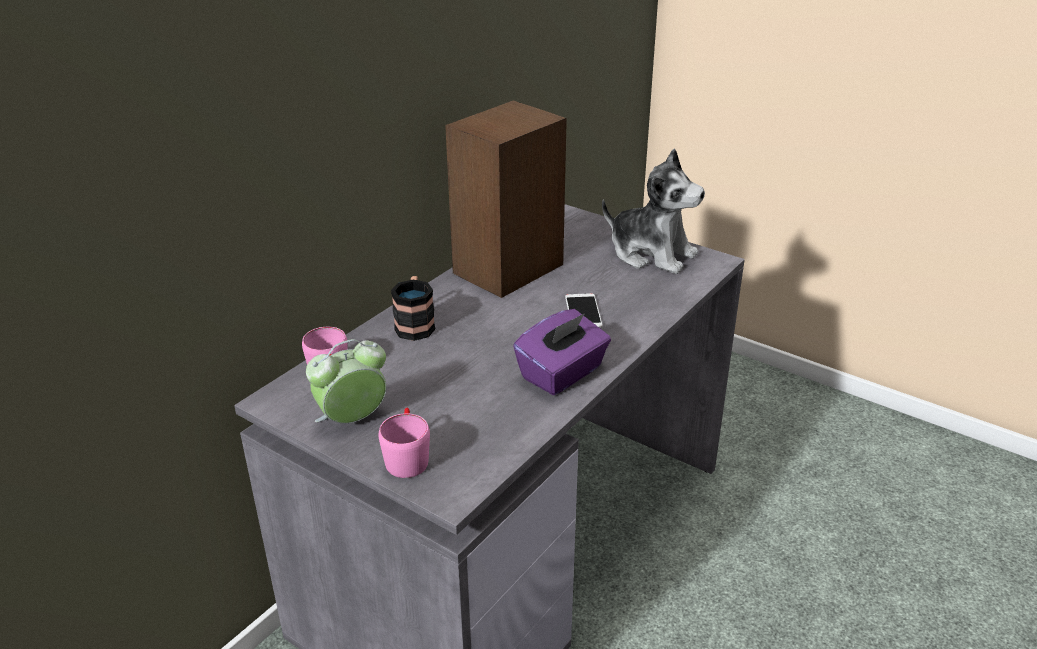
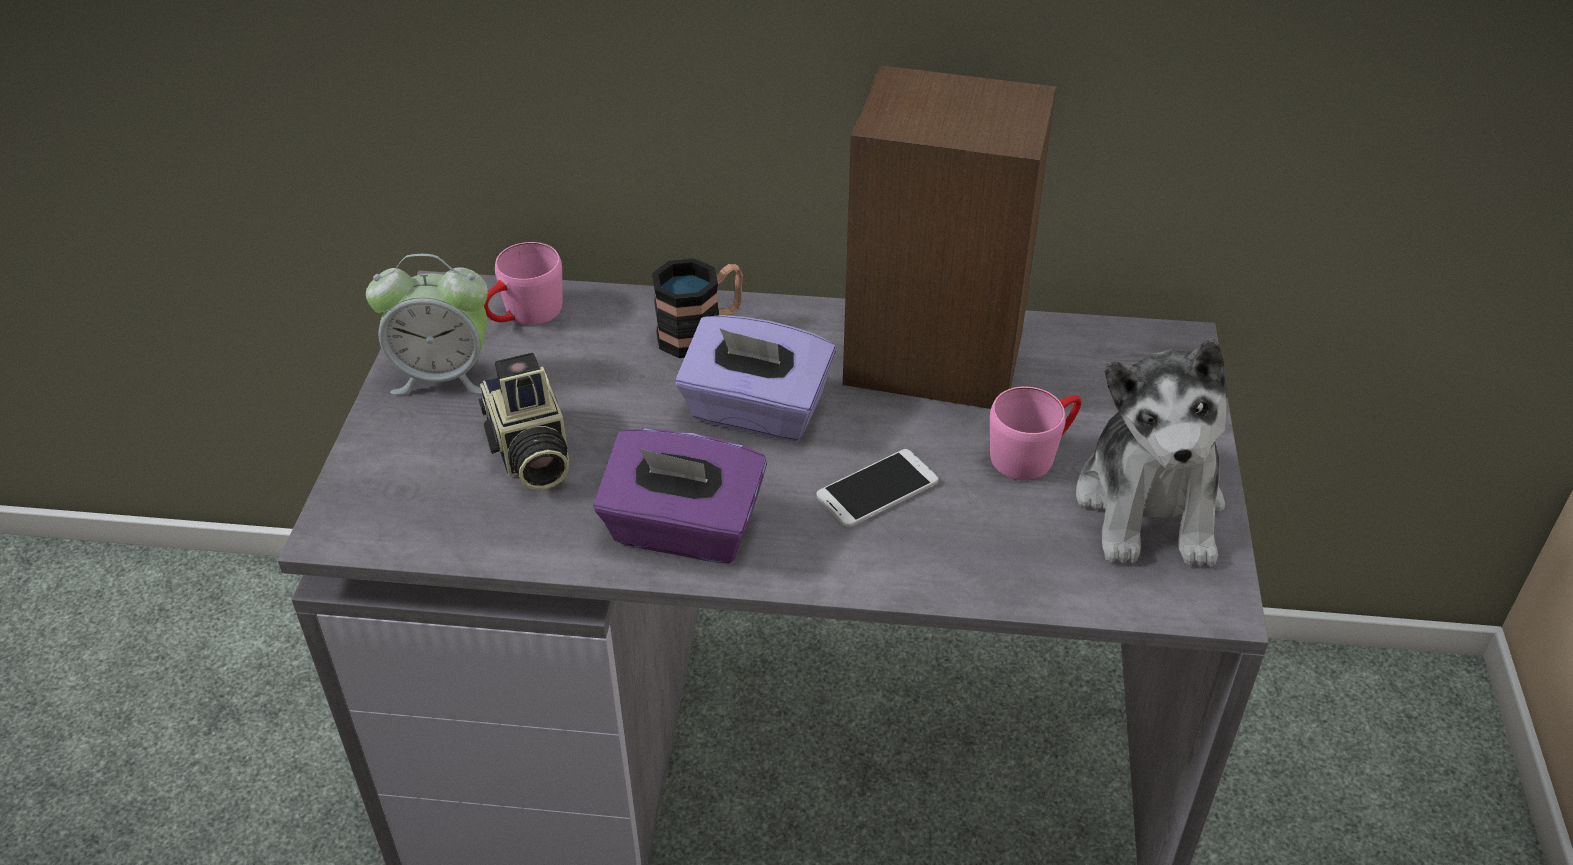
camera: 60 degrees right, 10 degrees up
alarm clock [306,339,386,423] -> alarm clock turned 150 degrees clockwise [366,254,488,395]
pink mug [378,408,430,478] -> pink mug moved to [990,386,1081,480]
none -> camera [479,353,569,490]
none -> purple tissue box [675,315,836,441]

